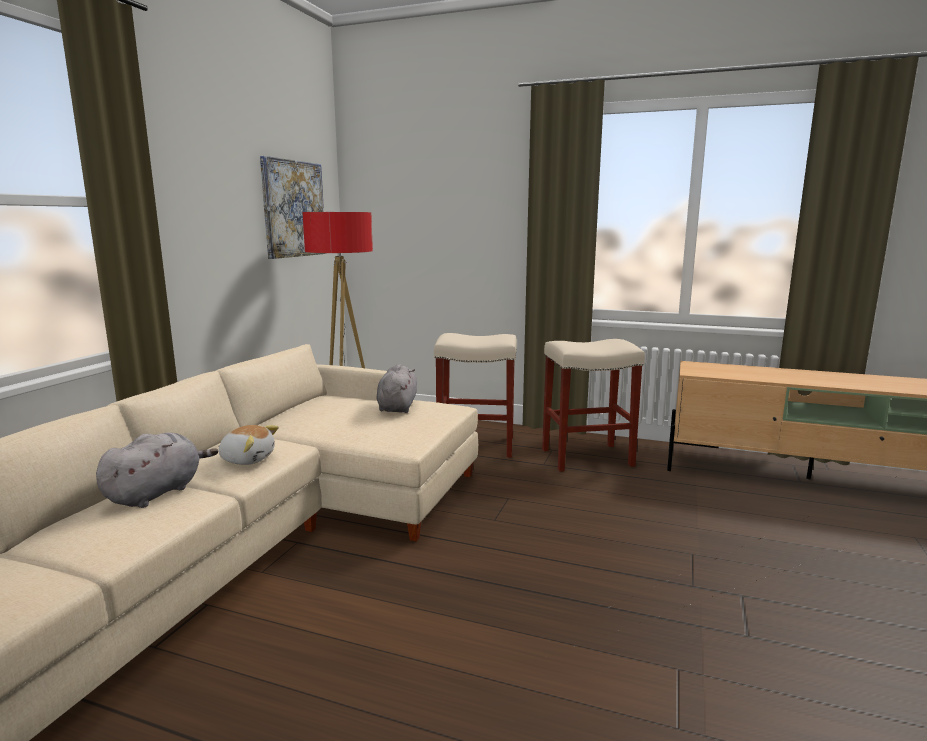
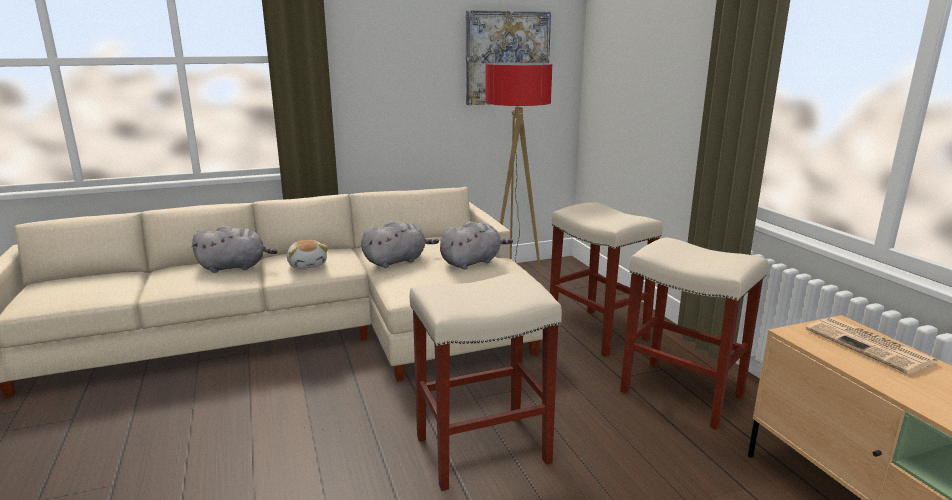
camera: 50 degrees right, 5 degrees up
none -> grey plush toy [361,221,439,268]
none -> beige stool [410,272,562,491]
none -> newspaper [806,317,938,374]

